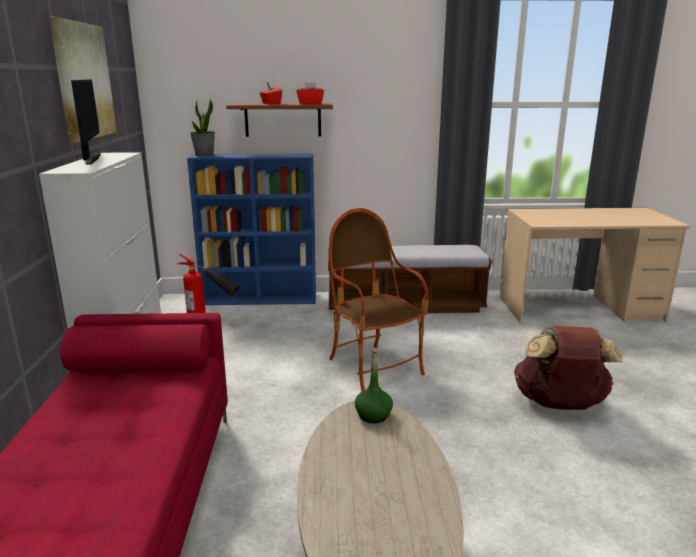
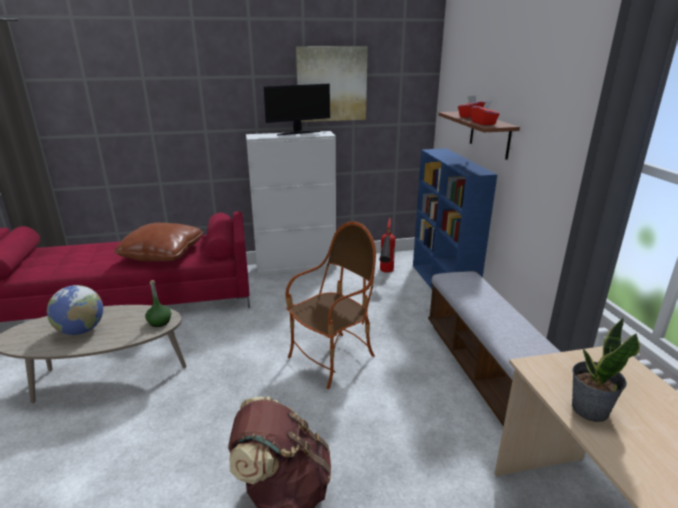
camera: 80 degrees right, 5 degrees up
potted plant [190,99,215,156] -> potted plant moved to [572,317,640,422]
none -> globe [47,285,103,335]
none -> brown pillow [114,223,203,262]

